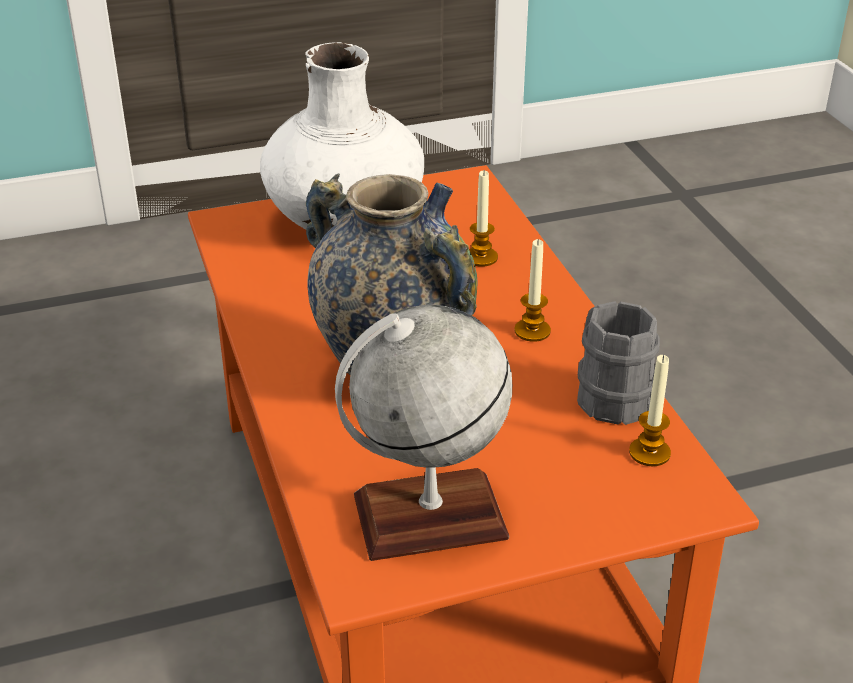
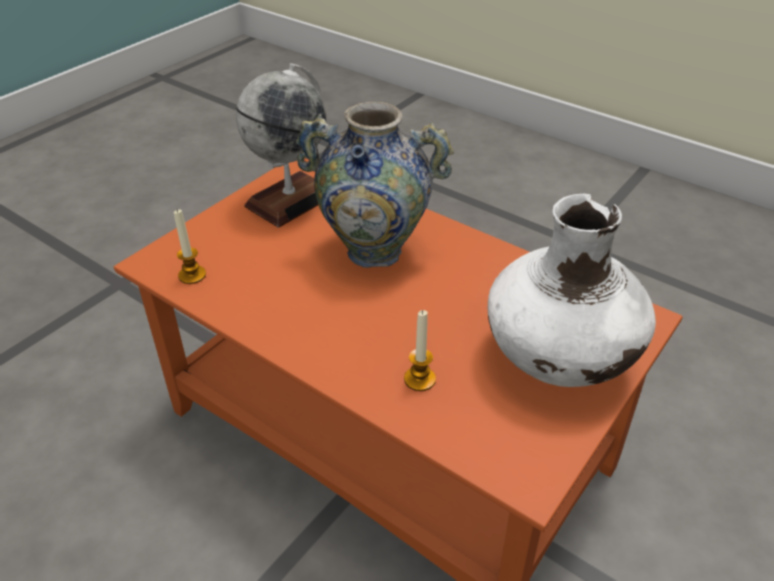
camera: 145 degrees right, 5 degrees up
candle [514,239,551,342] -> none
grey mug [577,301,660,425] -> none

